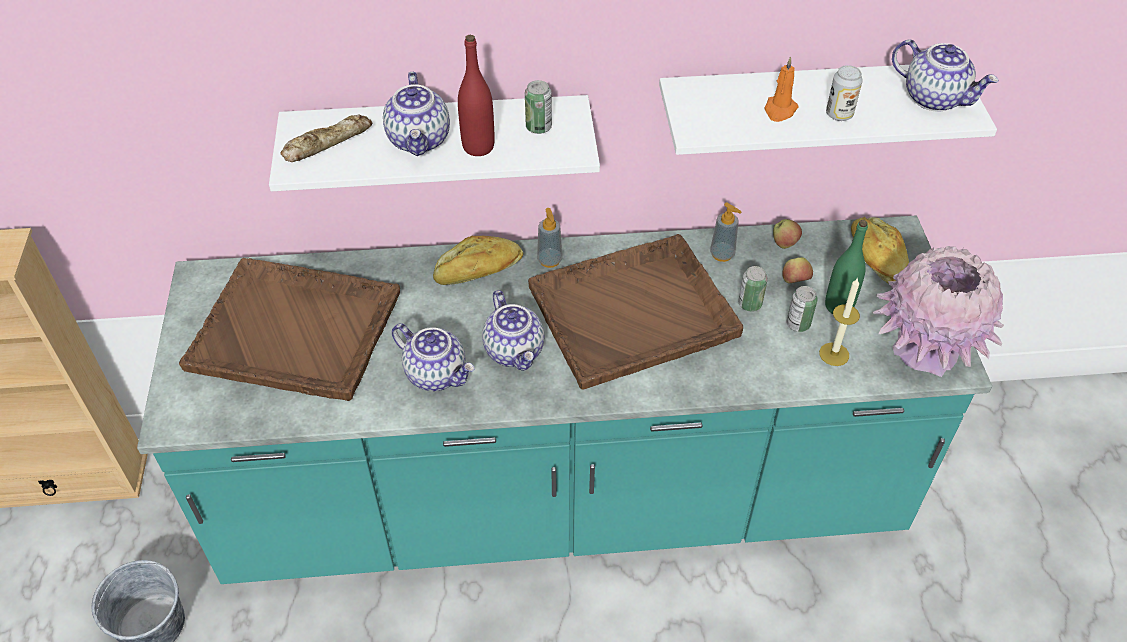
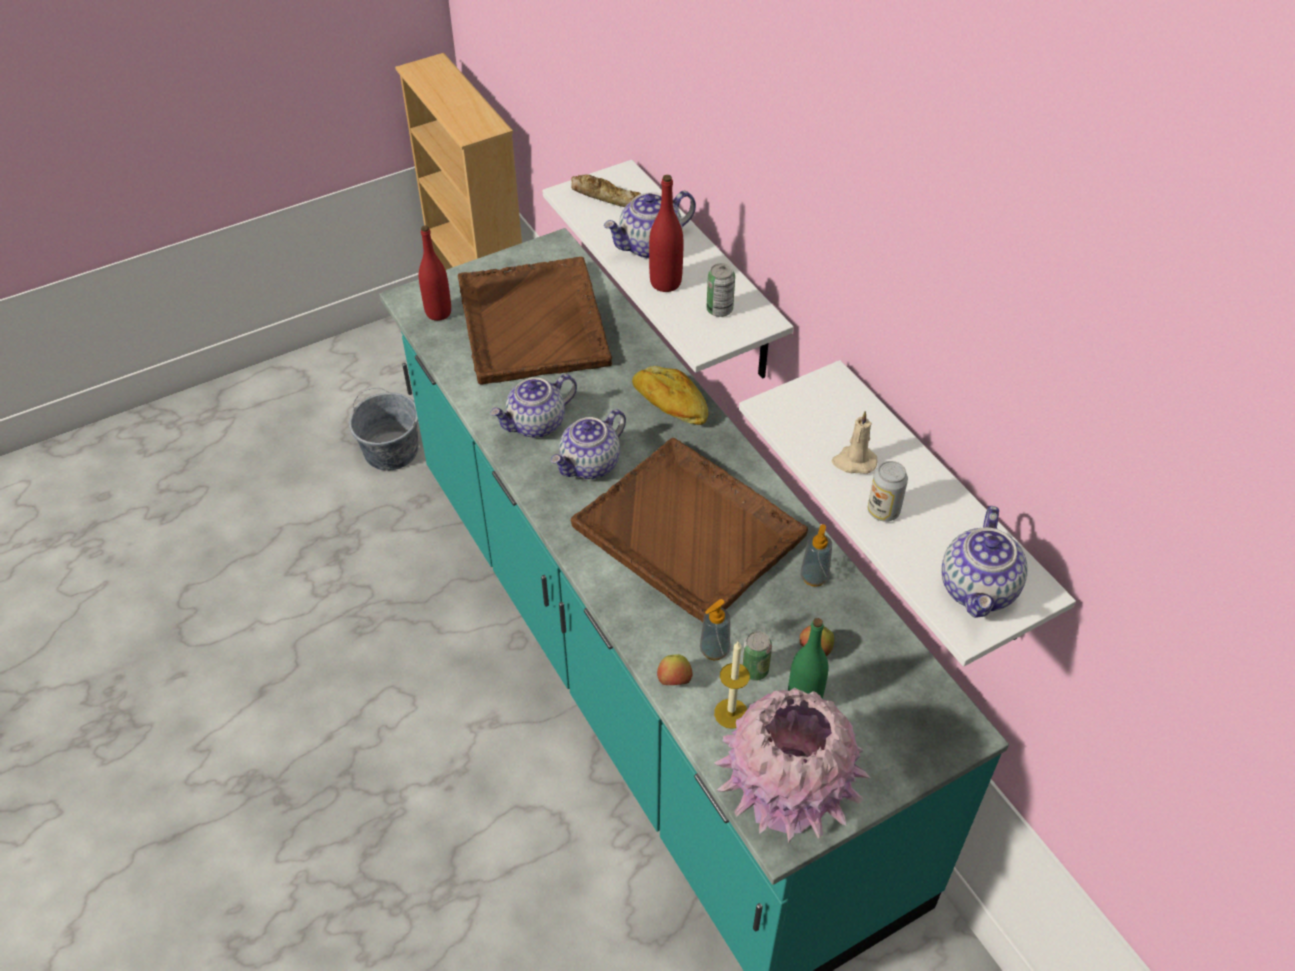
camera: 65 degrees right, 0 degrees up
teapot [392,323,475,391] -> teapot turned 45 degrees clockwise [490,374,577,438]
soap dispenser [537,208,563,268] -> soap dispenser moved to [700,599,730,661]
can [738,266,768,312] -> none
orange candle [764,56,798,122] -> beige candle [832,411,878,474]
apple [773,219,802,249] -> apple moved to [657,654,692,685]
bread [851,217,909,284] -> none
none -> red bottle [419,226,451,321]

